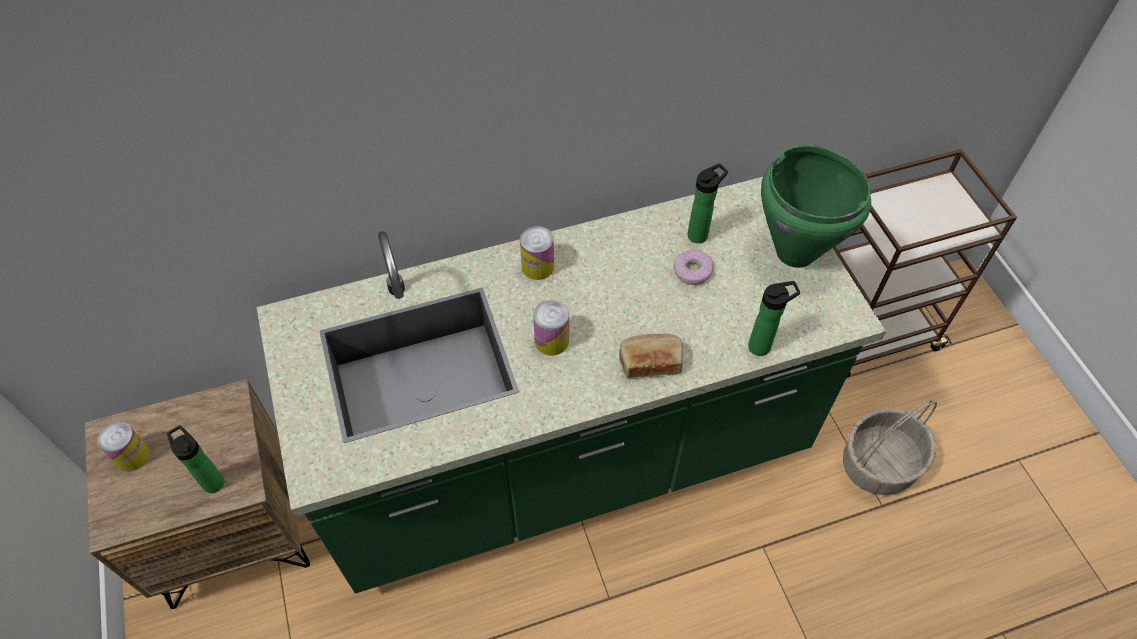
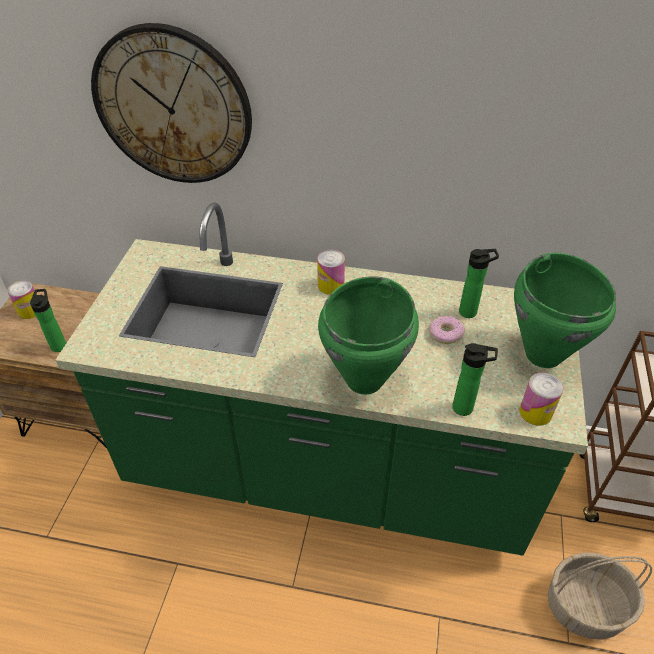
camera: 30 degrees right, 10 degrees down
can [533,300,569,356] -> can moved to [519,373,564,426]
bread [619,334,683,378] -> green cooking pot [318,277,419,395]
none -> wall clock [91,23,252,183]

